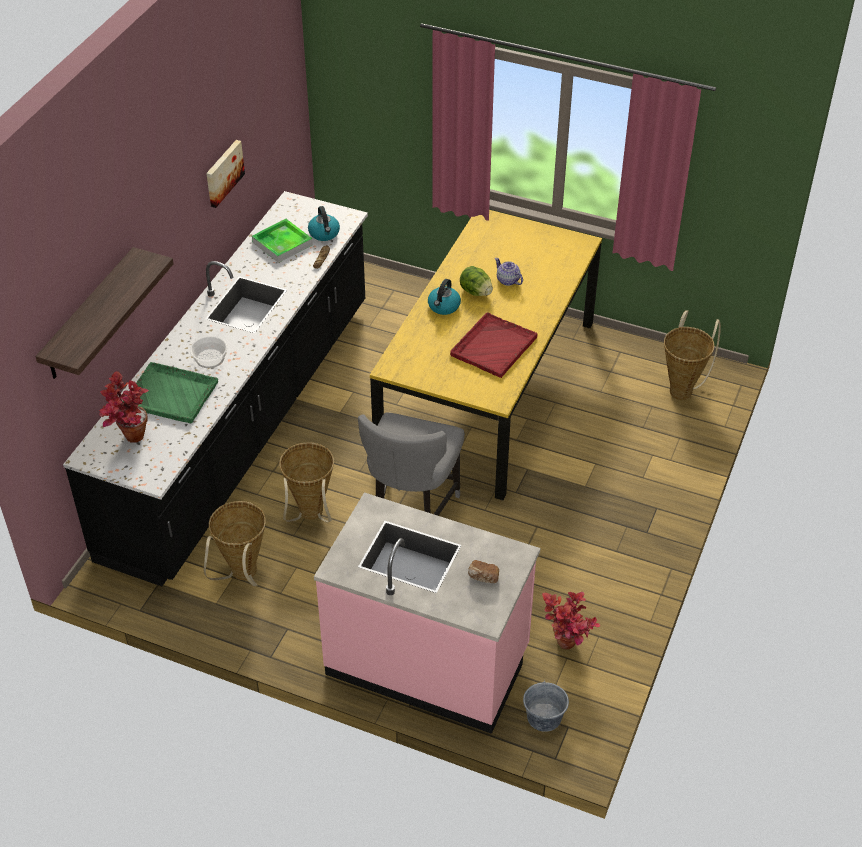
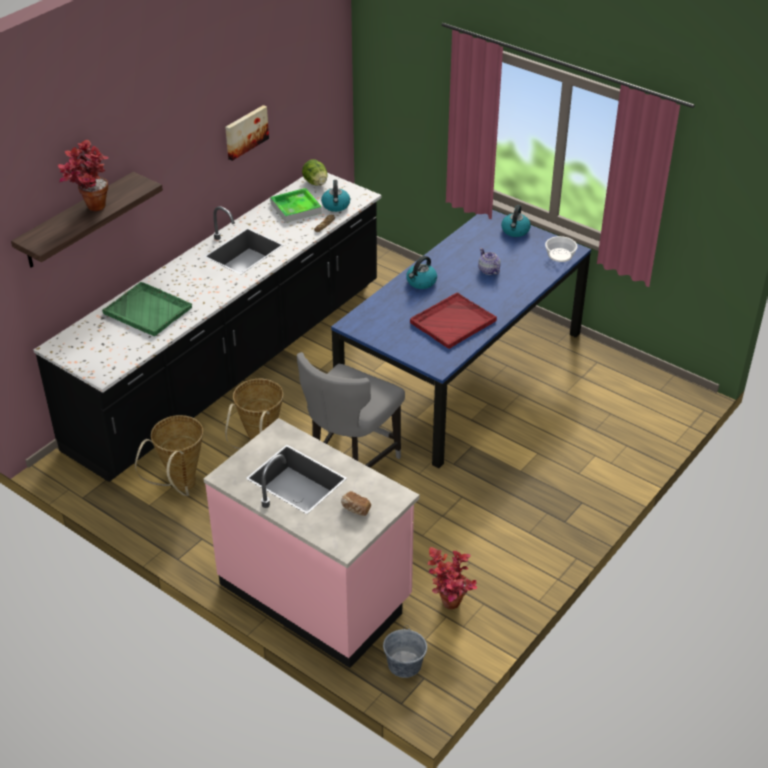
camera: 15 degrees right, 5 degrees down
potted plant [99,371,149,443] -> potted plant moved to [58,140,109,211]
bowl [190,336,227,368] -> bowl moved to [545,236,578,262]
yellow dining table [370,210,602,501] -> blue dining table [331,209,591,469]
lettuce [460,266,493,296] -> lettuce moved to [302,159,328,186]
basket [664,310,721,400] -> none
none -> kettle [501,205,531,237]

